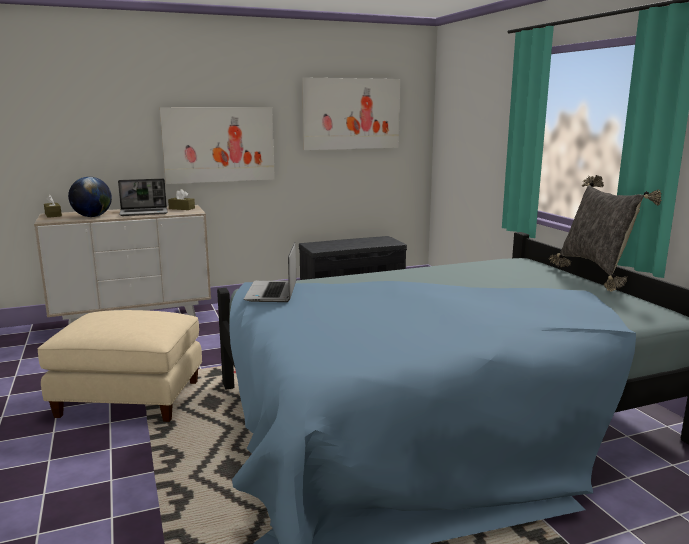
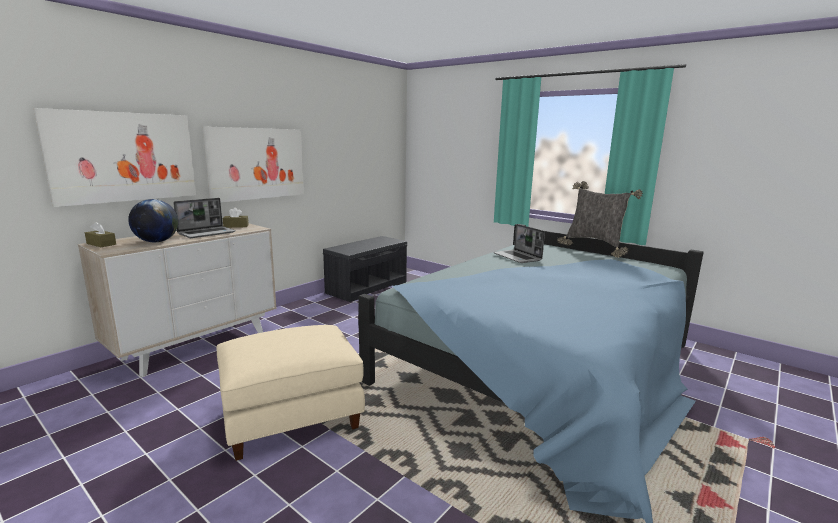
camera: 30 degrees left, 0 degrees up
laptop [244,242,296,302] -> laptop moved to [493,224,545,263]
picture [302,77,400,150] -> picture moved to [34,108,196,207]

